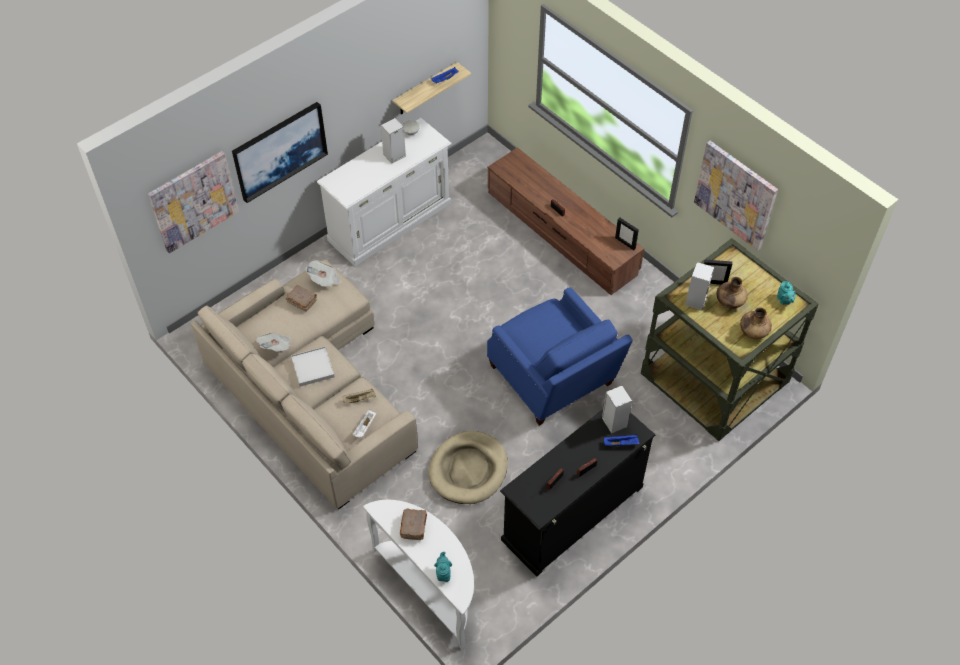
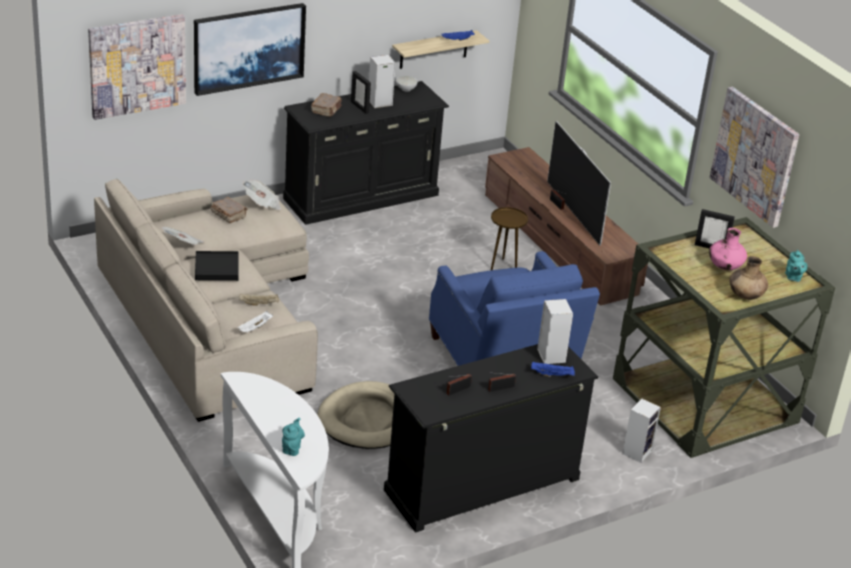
camera: 10 degrees right, 20 degrees down
white tray [291,347,335,386] -> black tray [195,251,239,281]
white cabinet [317,118,452,266] -> black cabinet [283,81,449,225]
brown book [400,508,427,540] -> brown book moved to [311,93,342,117]
picture frame [615,217,639,250] -> picture frame moved to [351,71,371,114]
speaker [685,262,714,310] -> speaker moved to [622,399,661,463]
brown vase [716,277,748,309] -> pink vase [709,228,747,270]
none -> brown side table [491,207,528,270]
none -> television [547,121,611,246]

